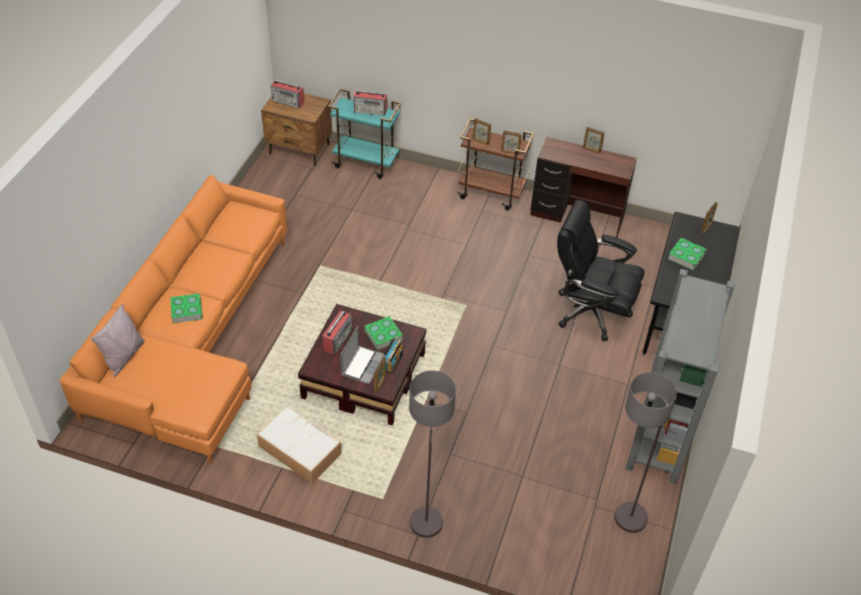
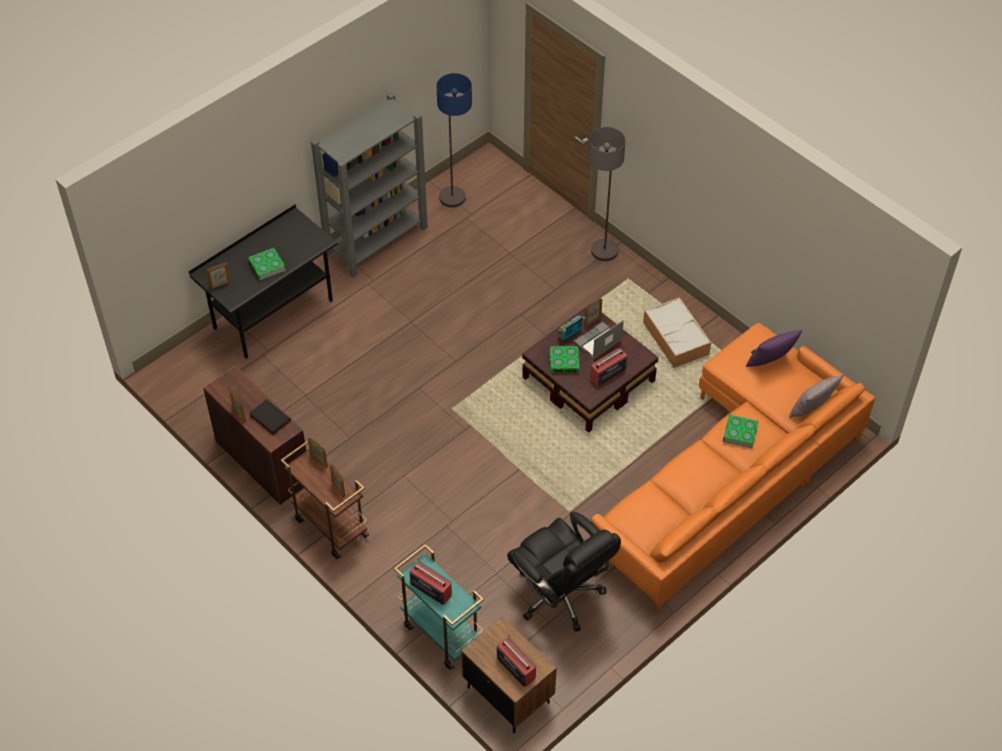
camera: 150 degrees left, 5 degrees up
black office chair [557,200,645,341] -> black office chair moved to [507,512,621,632]
grey floor lamp [615,372,677,533] -> blue floor lamp [437,73,472,207]
none -> black book [249,399,291,435]
none -> purple pillow [746,330,802,367]

